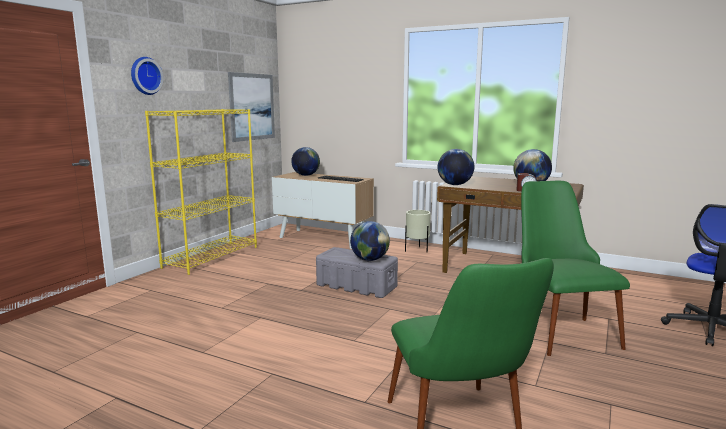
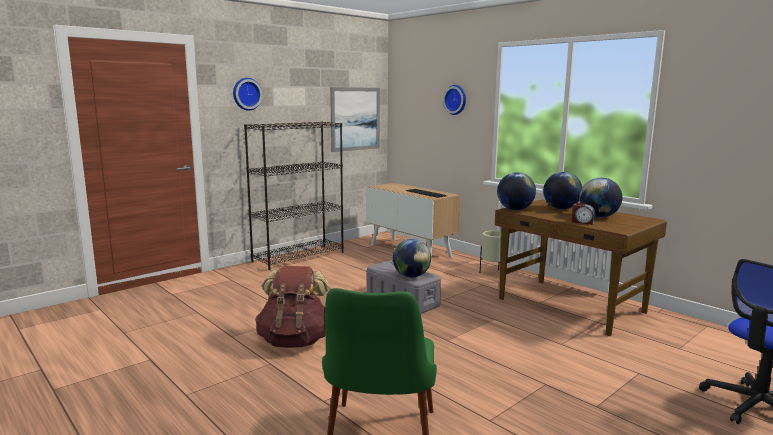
camera: 20 degrees right, 0 degrees up
yellow bookcase [145,109,257,275] -> black bookcase [244,121,344,270]
globe [291,147,320,176] -> globe moved to [543,172,582,209]
green chair [521,180,630,356] -> none
none -> brown backpack [255,266,330,348]
none -> wall clock [443,85,466,115]

